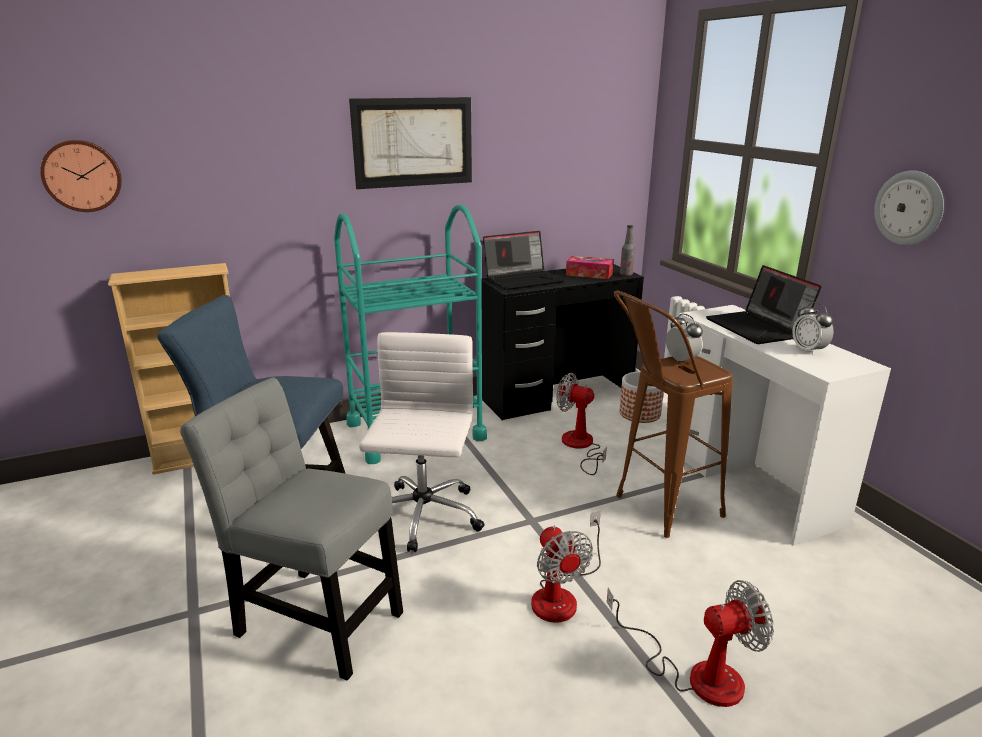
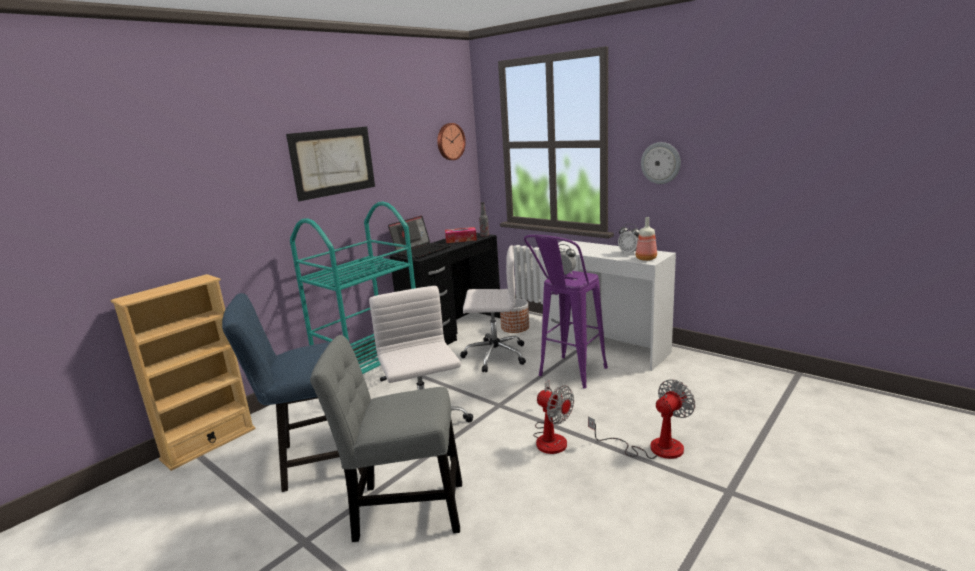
camera: 25 degrees left, 5 degrees down
wall clock [40,140,122,212] -> wall clock moved to [437,123,466,160]
fan [556,373,607,475] -> white office chair [460,245,526,373]
brown stool [614,291,733,538] -> purple stool [524,235,608,388]
laptop [706,265,822,344] -> none
none -> bottle [636,217,657,261]

